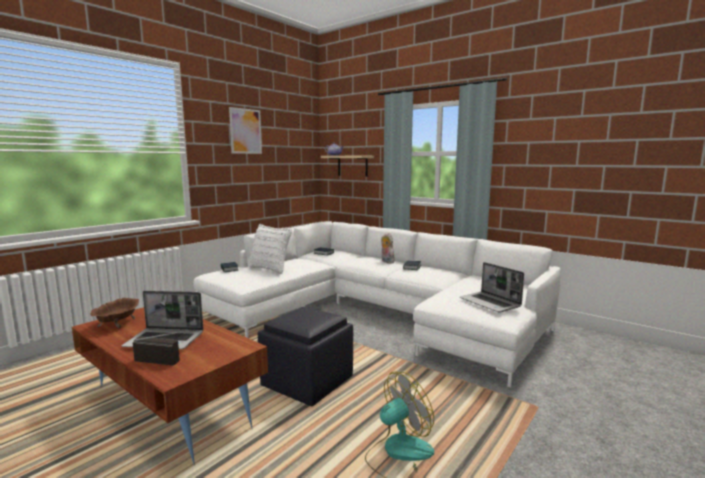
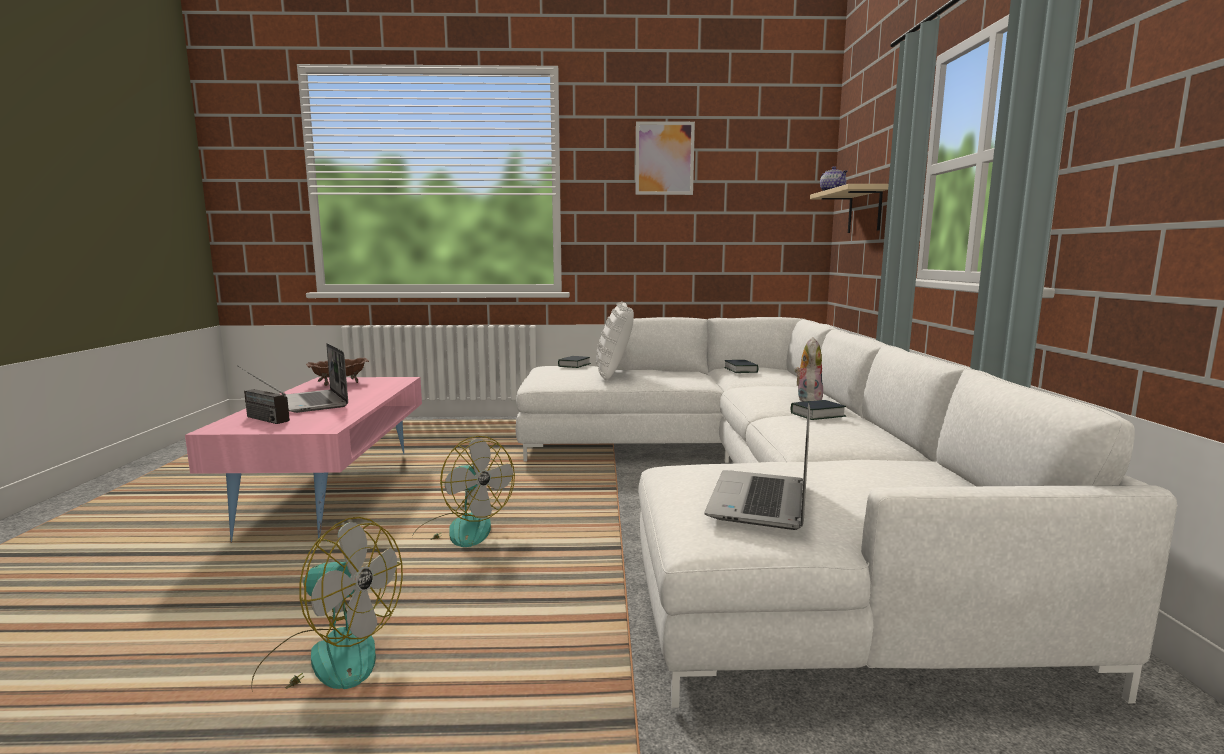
camera: 50 degrees right, 0 degrees up
brown coffee table [72,307,268,465] -> pink coffee table [185,377,422,543]
radio [133,329,193,366] -> radio turned 150 degrees clockwise [237,366,290,424]
black ottoman [258,306,353,406] -> fan [412,436,515,547]

